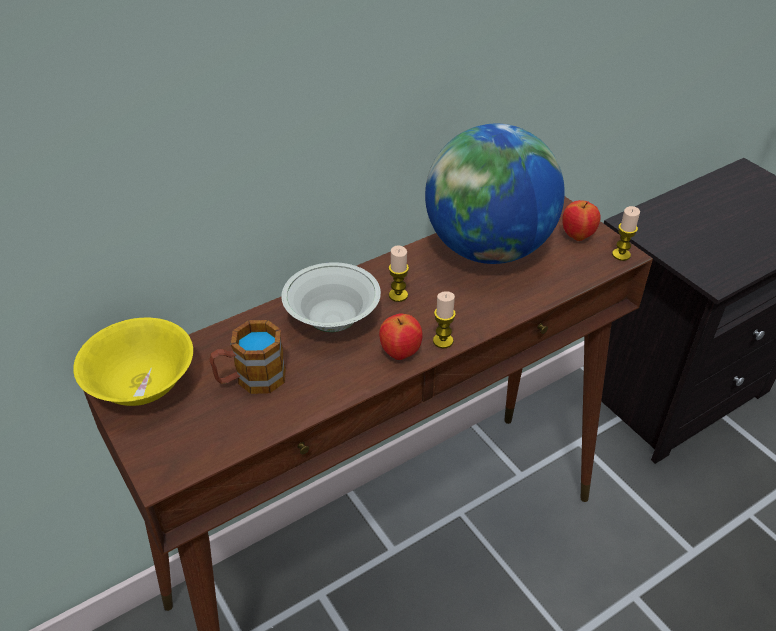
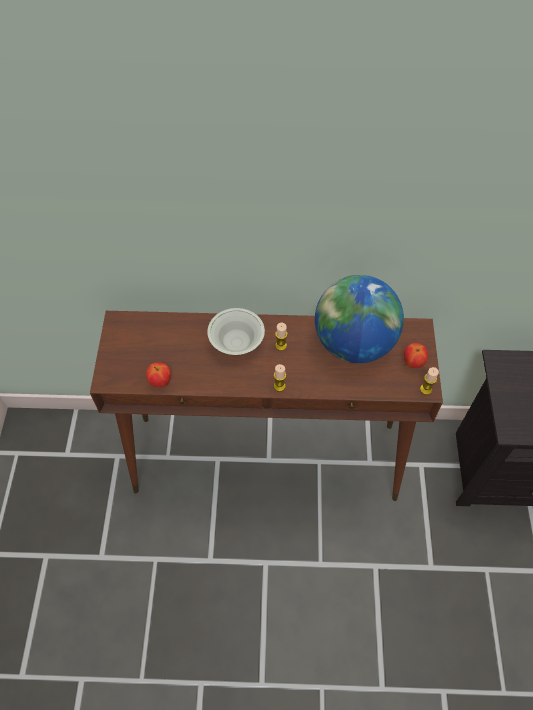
camera: 35 degrees right, 15 degrees up
yellow bowl [73,317,193,406] -> none
mug [209,320,286,394] -> none
apple [379,313,423,360] -> apple moved to [146,362,171,387]

